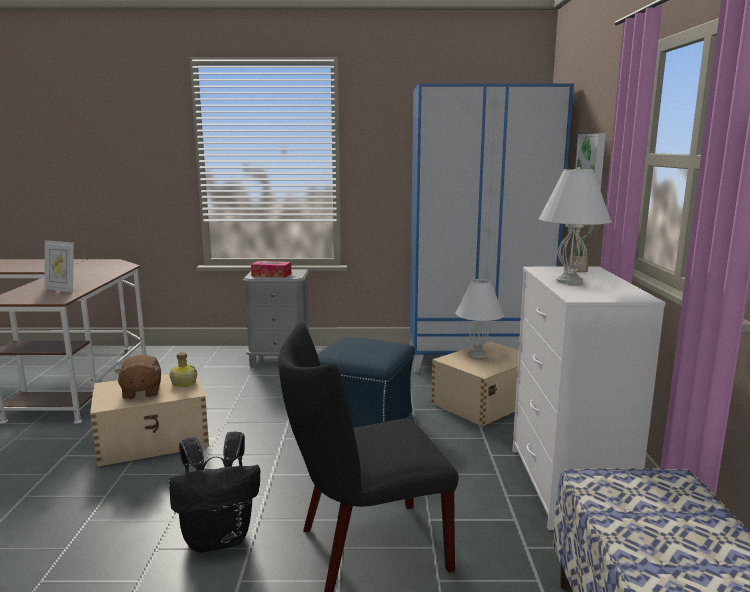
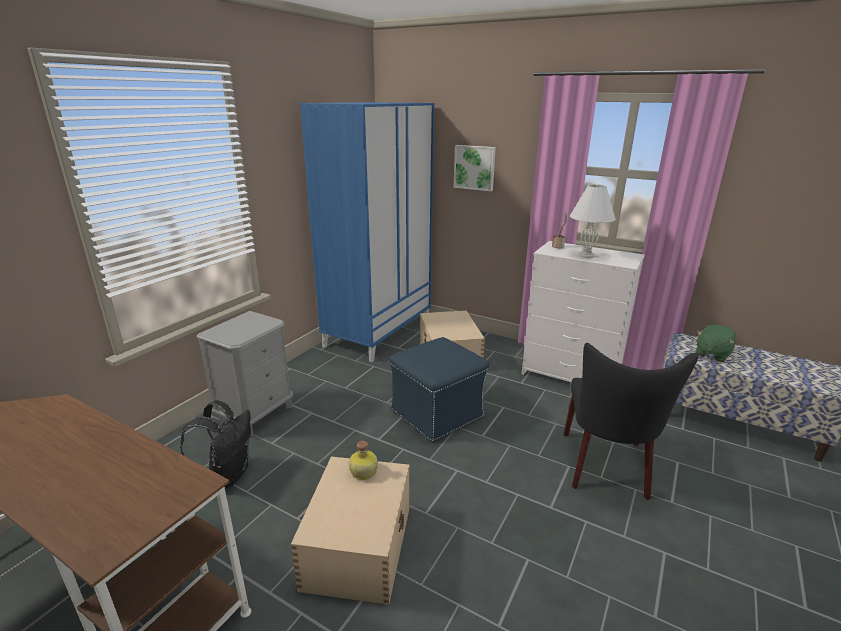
camera: 60 degrees left, 10 degrees up
picture frame [44,240,74,293] -> none
brown plush toy [115,355,161,400] -> none
black backpack [169,432,260,553] -> black backpack moved to [180,400,251,488]
tissue box [251,261,291,278] -> none
white table lamp [456,279,504,358] -> none
none -> green plush toy [695,325,736,362]

